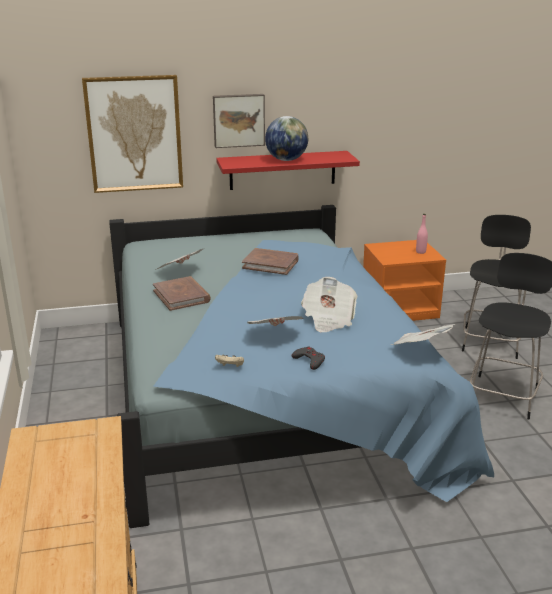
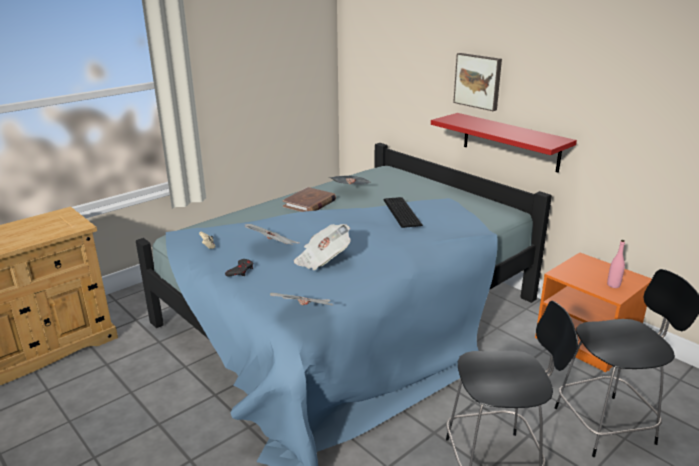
camera: 60 degrees right, 0 degrees up
picture [82,75,183,193] -> none
brown book [242,248,299,275] -> keyboard [383,197,423,228]
globe [265,116,308,161] -> none

